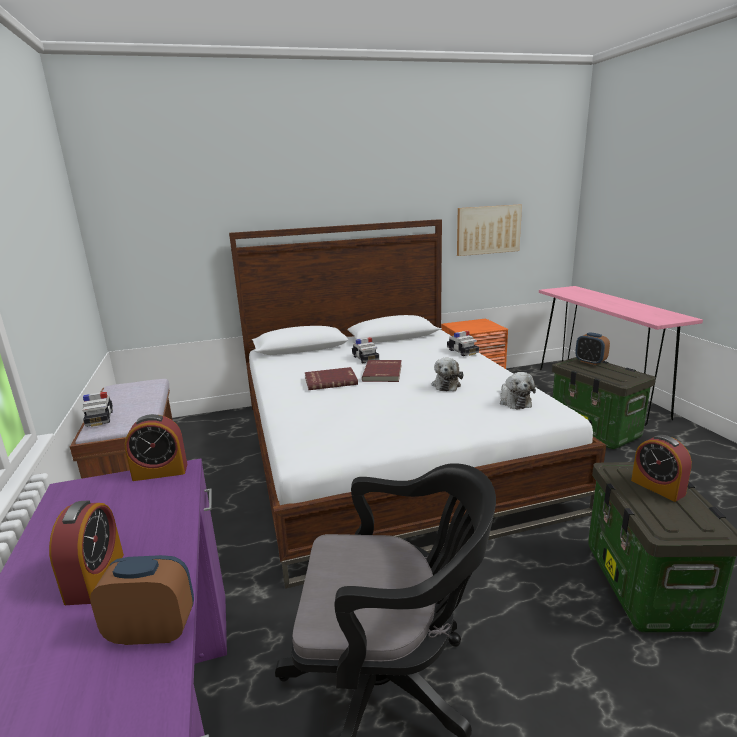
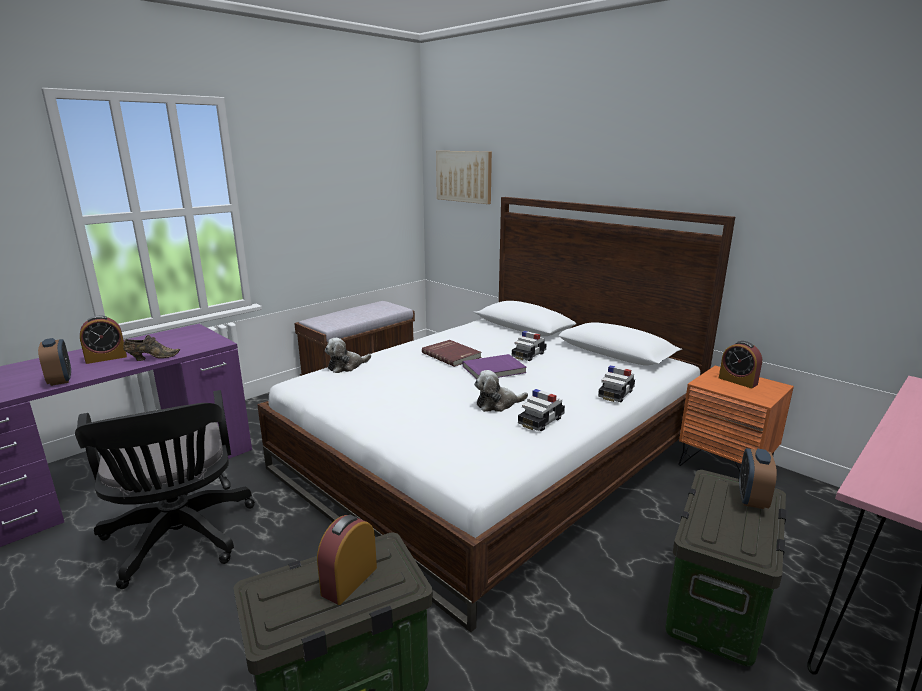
camera: 60 degrees right, 0 degrees up
toy car [82,392,113,427] -> toy car moved to [518,389,565,431]
alarm clock [125,414,188,481] -> alarm clock moved to [719,341,762,388]
red book [362,360,402,382] -> purple book [462,354,527,379]
picture [457,205,522,256] -> picture moved to [436,151,492,204]
plush toy [500,372,536,409] -> plush toy moved to [325,338,371,373]
none -> brown shoe [123,335,180,361]

